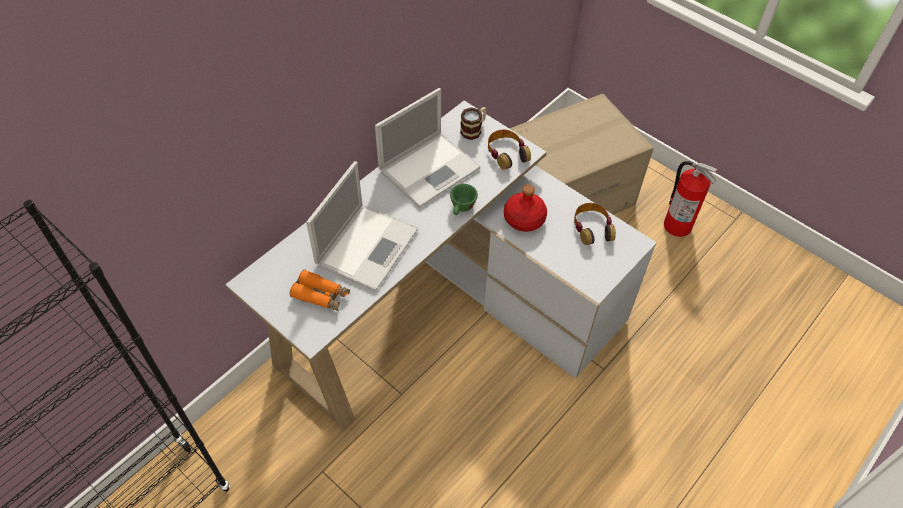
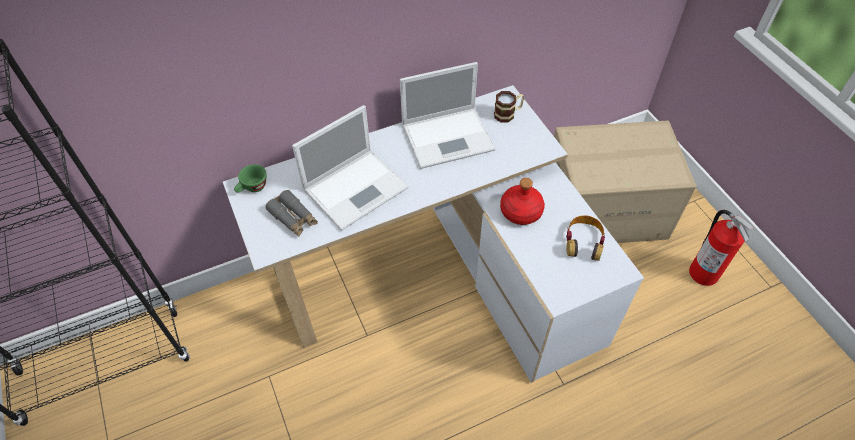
camera: 25 degrees right, 0 degrees up
orange binoculars [290,269,350,311] -> grey binoculars [265,190,318,237]
green cup [450,184,478,215] -> green cup moved to [234,164,267,193]
headphones [488,130,531,170] -> none

